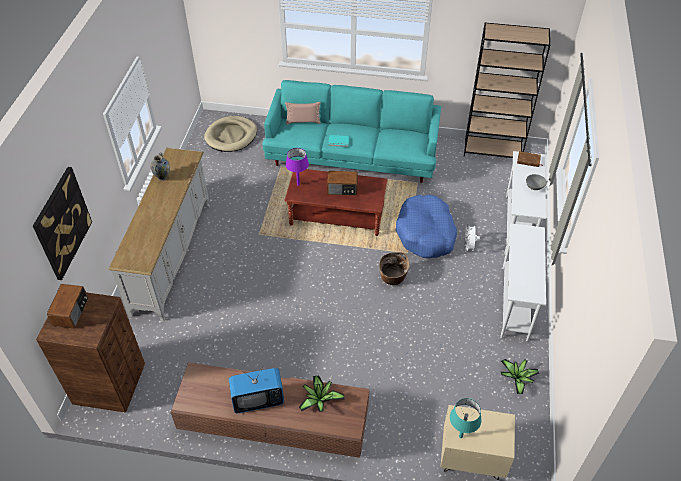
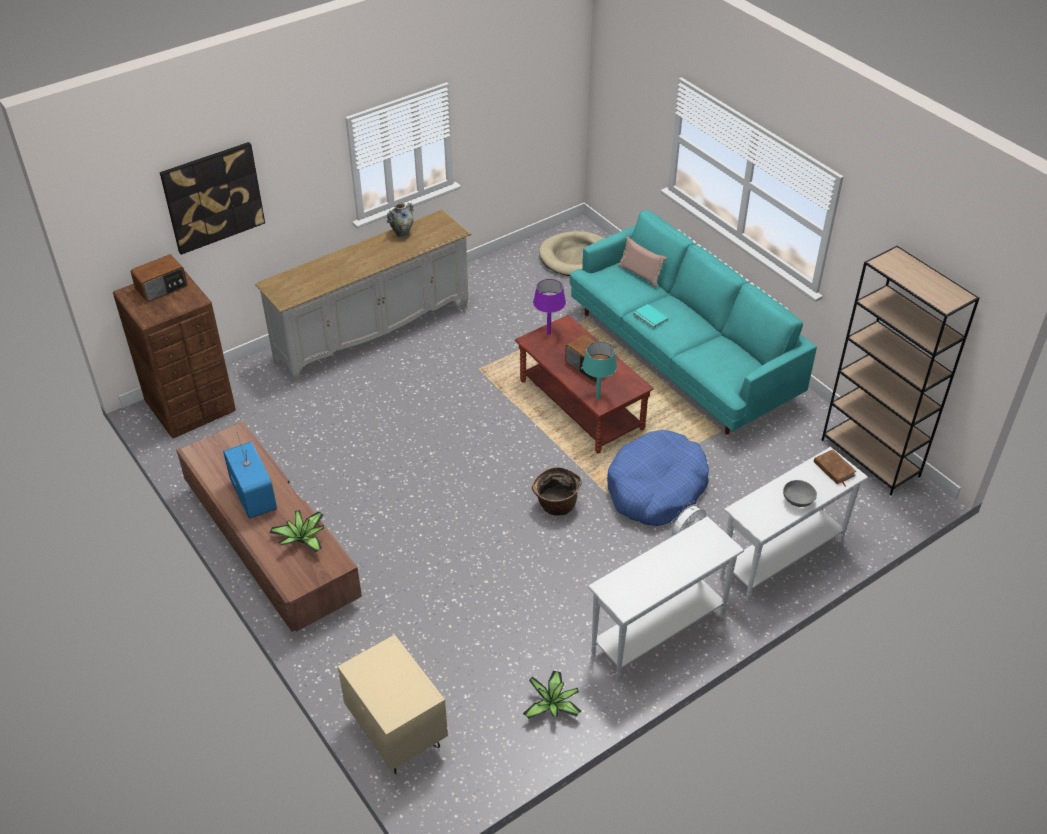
camera: 45 degrees right, 5 degrees down
television [229,366,284,413] -> television turned 150 degrees counterclockwise [223,433,277,519]
turquoise table lamp [450,398,481,438] -> turquoise table lamp moved to [582,342,617,399]

